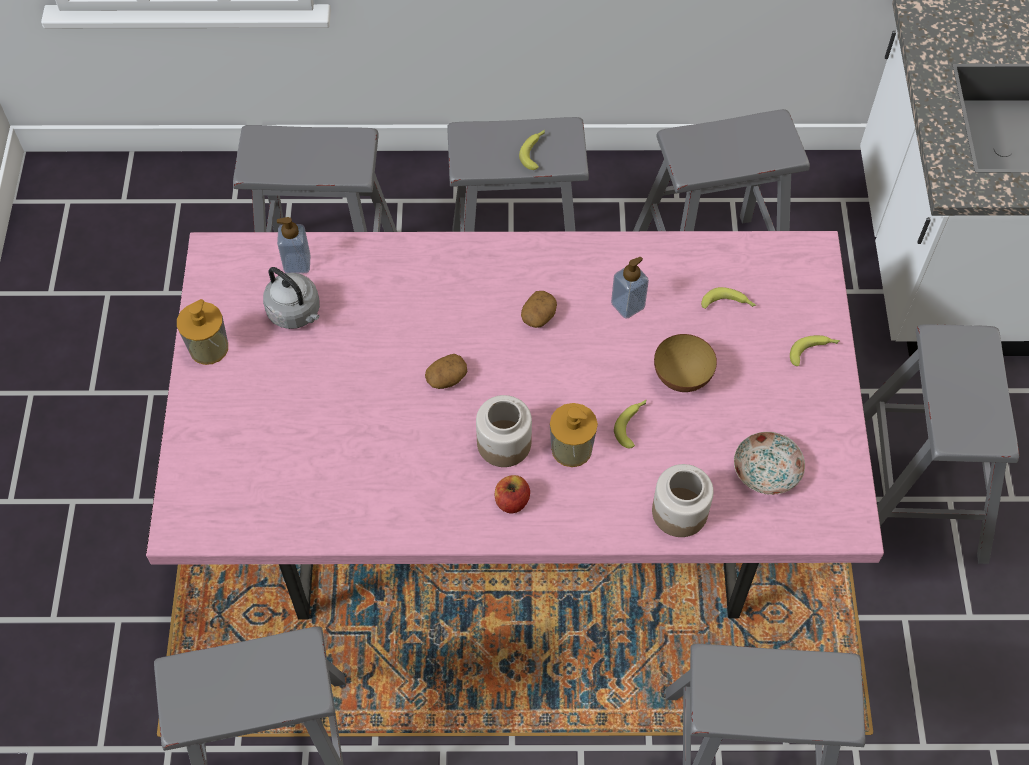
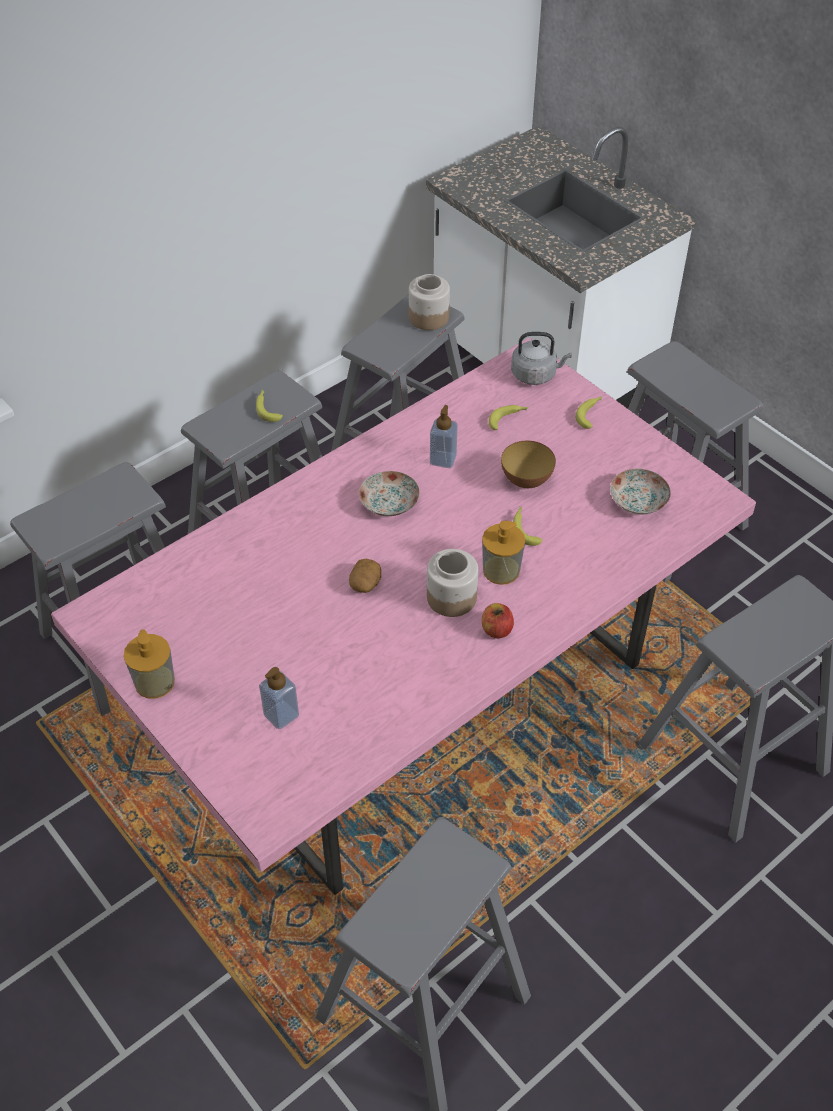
camera: 40 degrees left, 10 degrees down
grey kettle [263,267,320,329] -> grey kettle moved to [511,332,572,385]
soap dispenser [277,217,311,274] -> soap dispenser moved to [259,667,299,729]
potato [521,291,557,328] -> plate [359,471,420,516]
jar [652,464,714,537] -> jar moved to [409,274,450,330]

